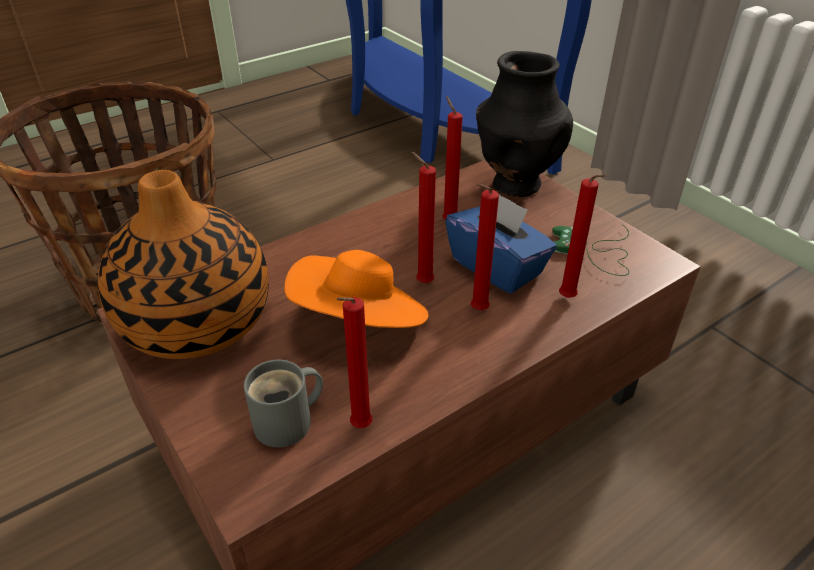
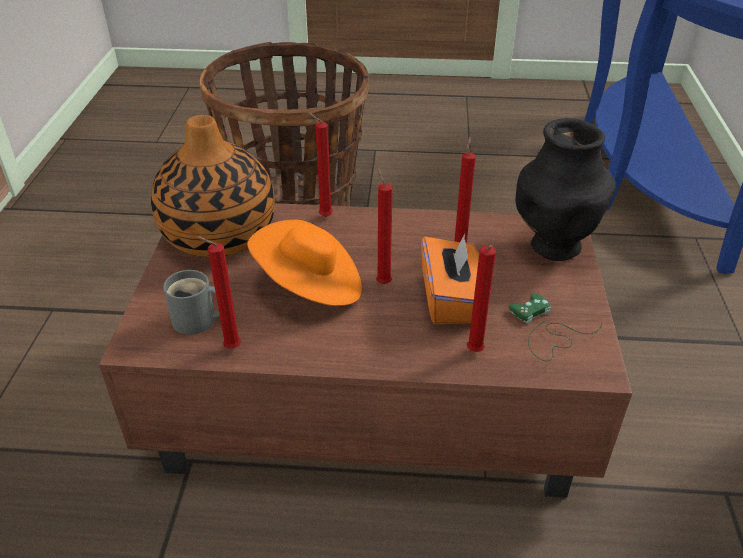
camera: 40 degrees right, 0 degrees up
blue tissue box [445,191,557,294] -> orange tissue box [421,234,479,324]
red candle [471,184,499,310] -> red candle moved to [308,113,333,217]

